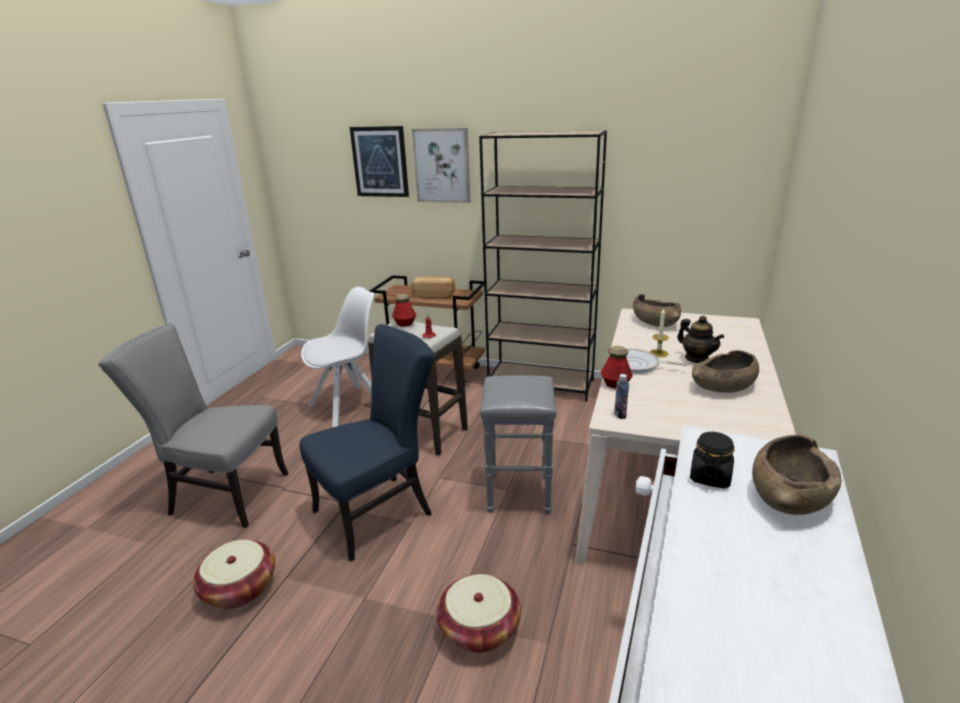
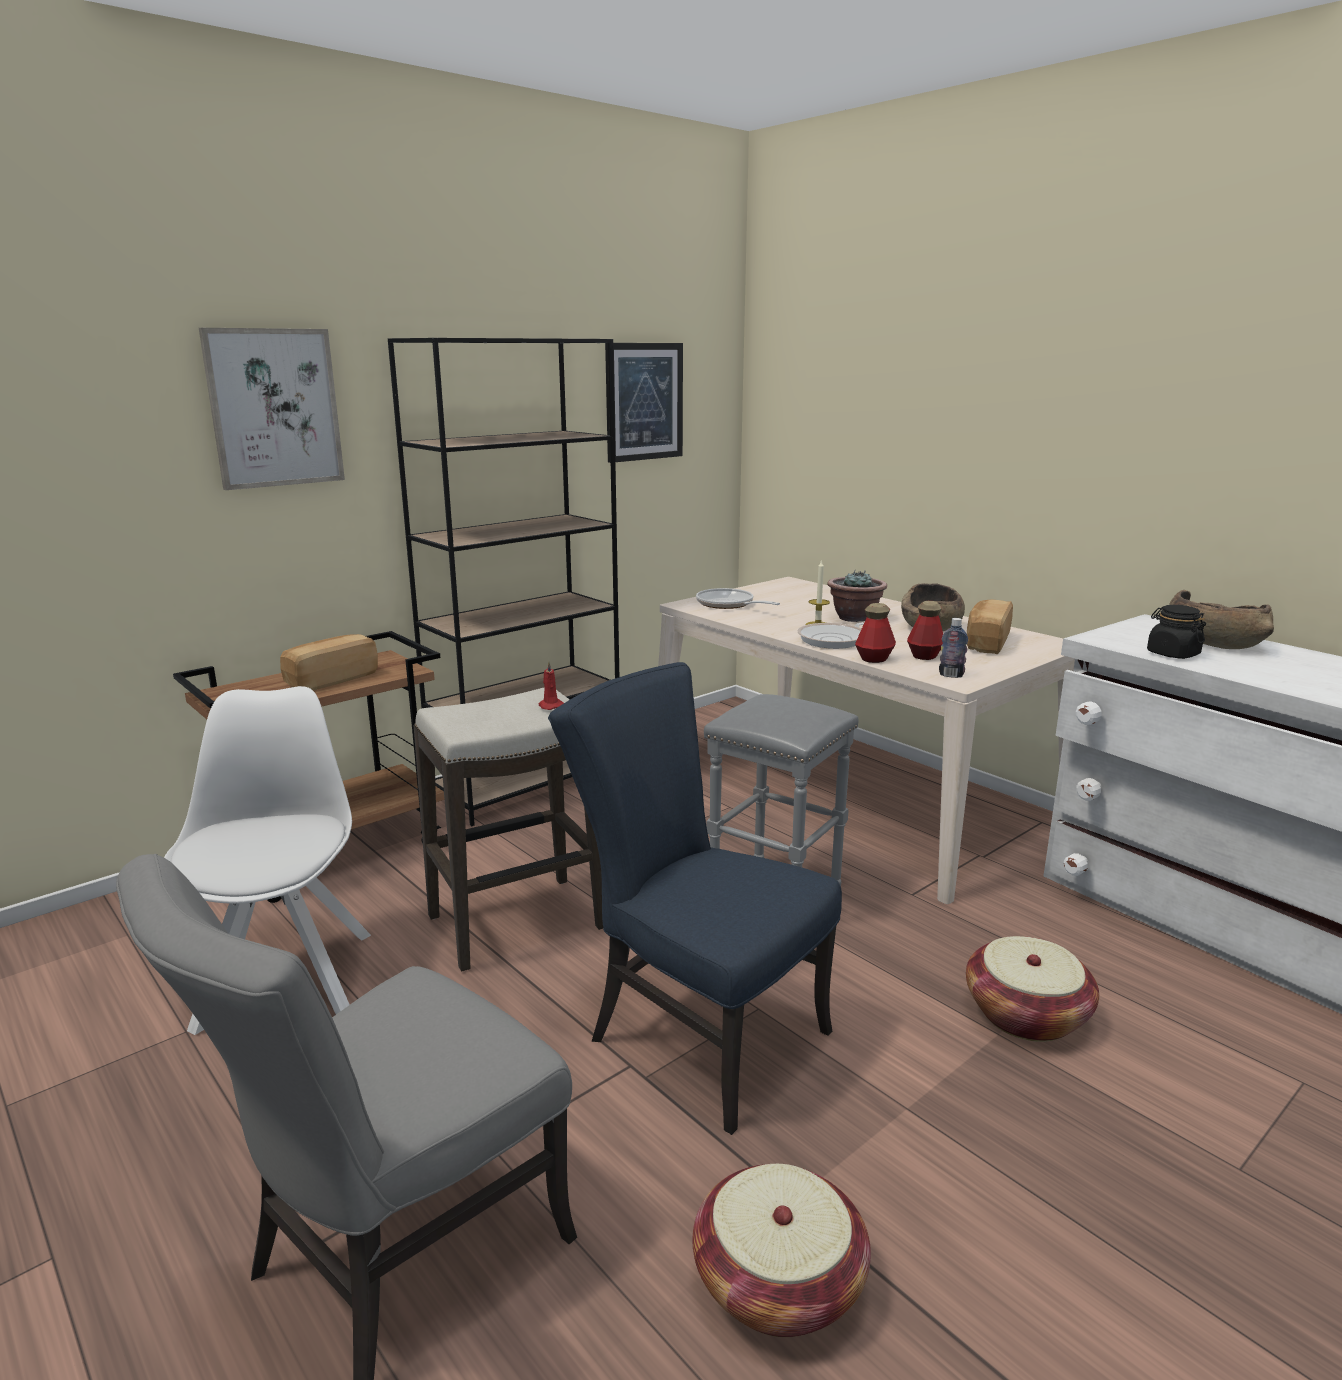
camera: 60 degrees left, 5 degrees down
blue chair [299,324,436,562] -> blue chair turned 45 degrees counterclockwise [548,662,842,1135]
picture [350,126,409,197] -> picture moved to [605,343,683,463]
bottle [392,294,416,326] -> bottle moved to [907,601,943,660]
brown bowl [633,294,681,327] -> frying pan [696,588,780,609]
teapot [677,316,724,363] -> potted plant [827,570,887,622]
none -> bread [967,600,1013,654]

